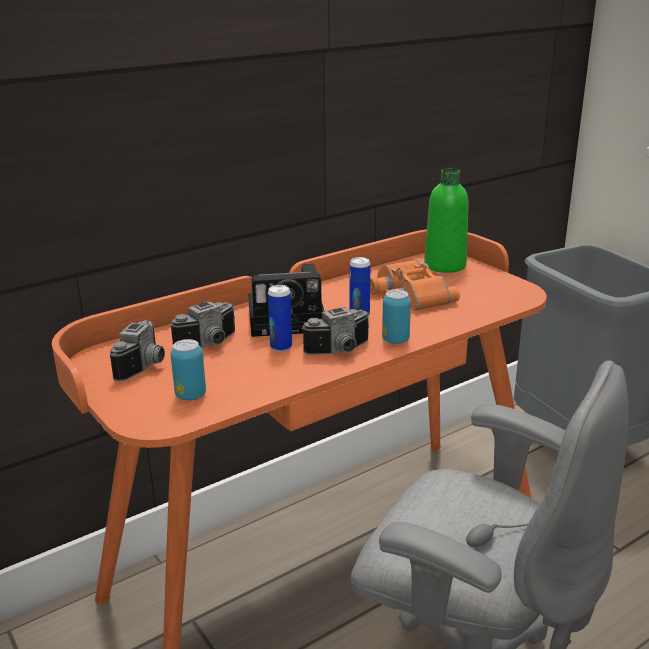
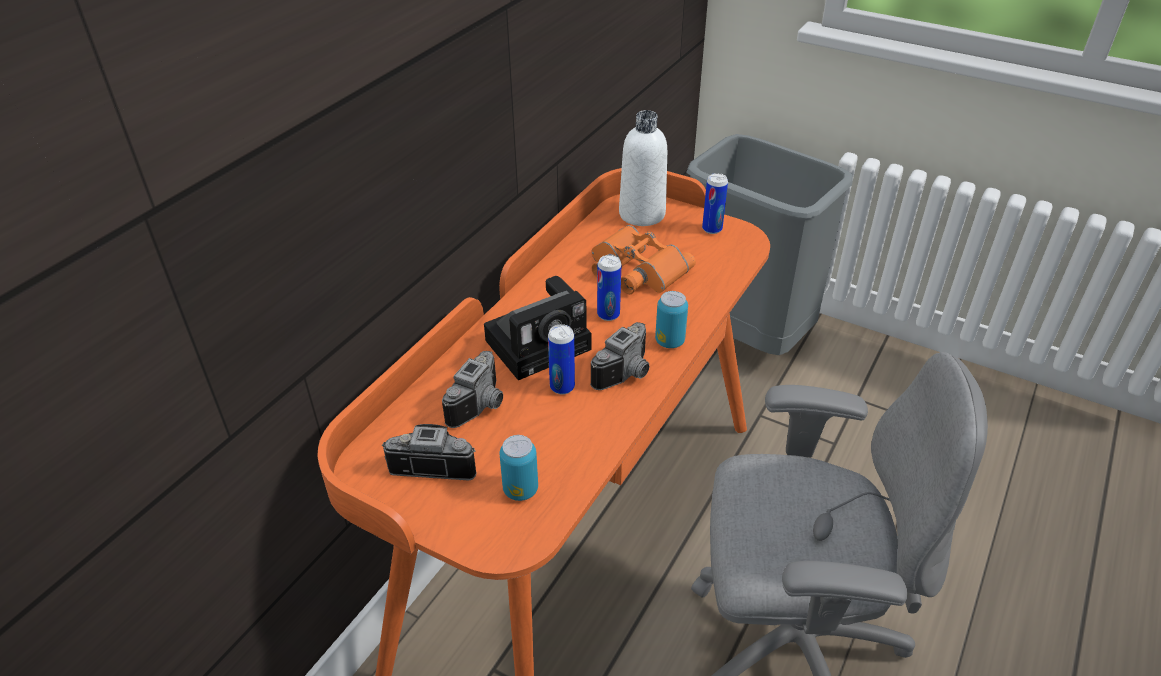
camera: 25 degrees left, 15 degrees up
camera [110,320,165,381] -> camera turned 75 degrees counterclockwise [382,424,476,481]
green bottle [424,168,469,273] -> white bottle [619,110,667,226]
none -> can [702,173,728,234]

